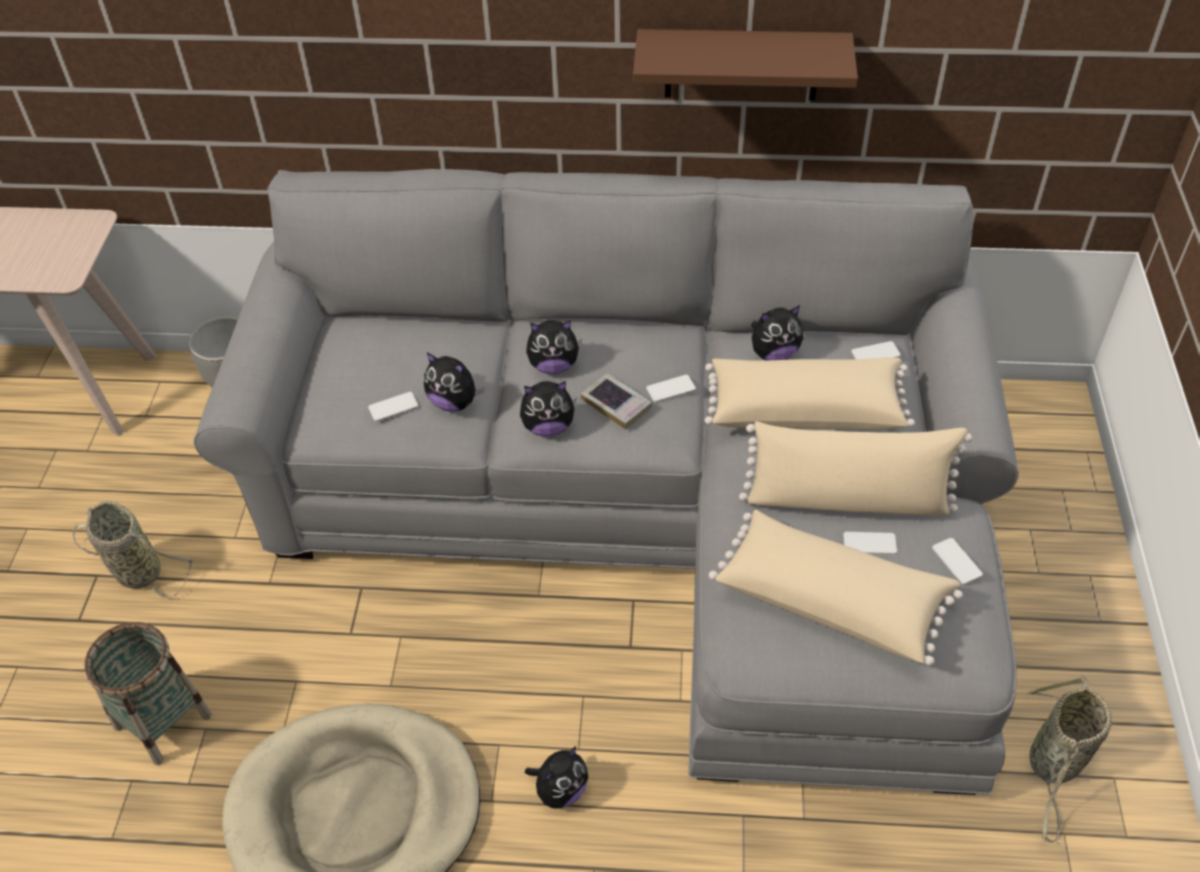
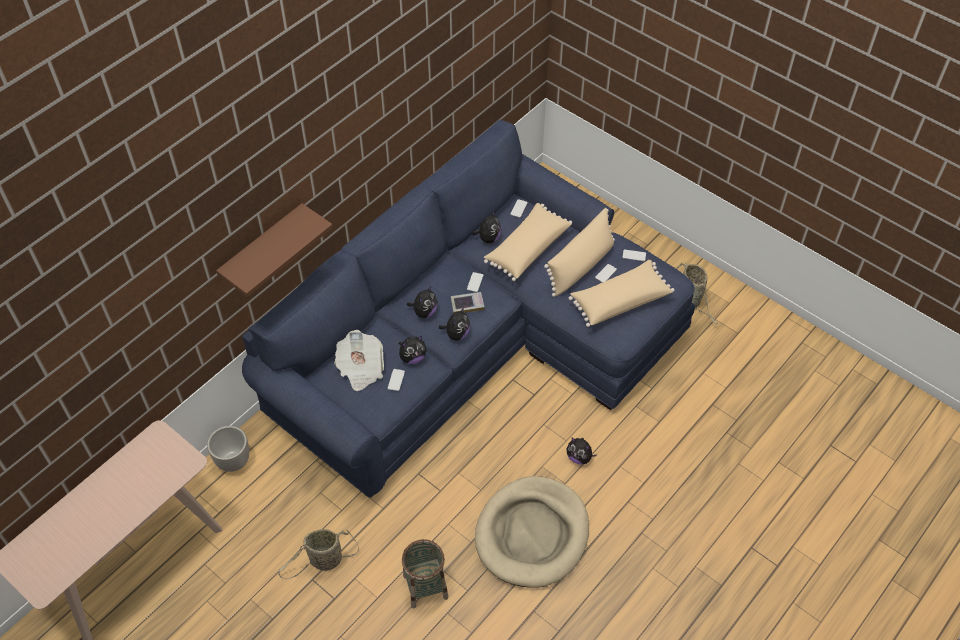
camera: 55 degrees left, 5 degrees up
grey sofa [194,169,1019,795] -> blue sofa [242,119,695,498]
plush toy [525,746,588,809] -> plush toy turned 135 degrees clockwise [566,438,597,464]
brown shelf [633,29,858,101] -> brown shelf moved to [216,203,333,297]
none -> newspaper [334,330,384,391]

